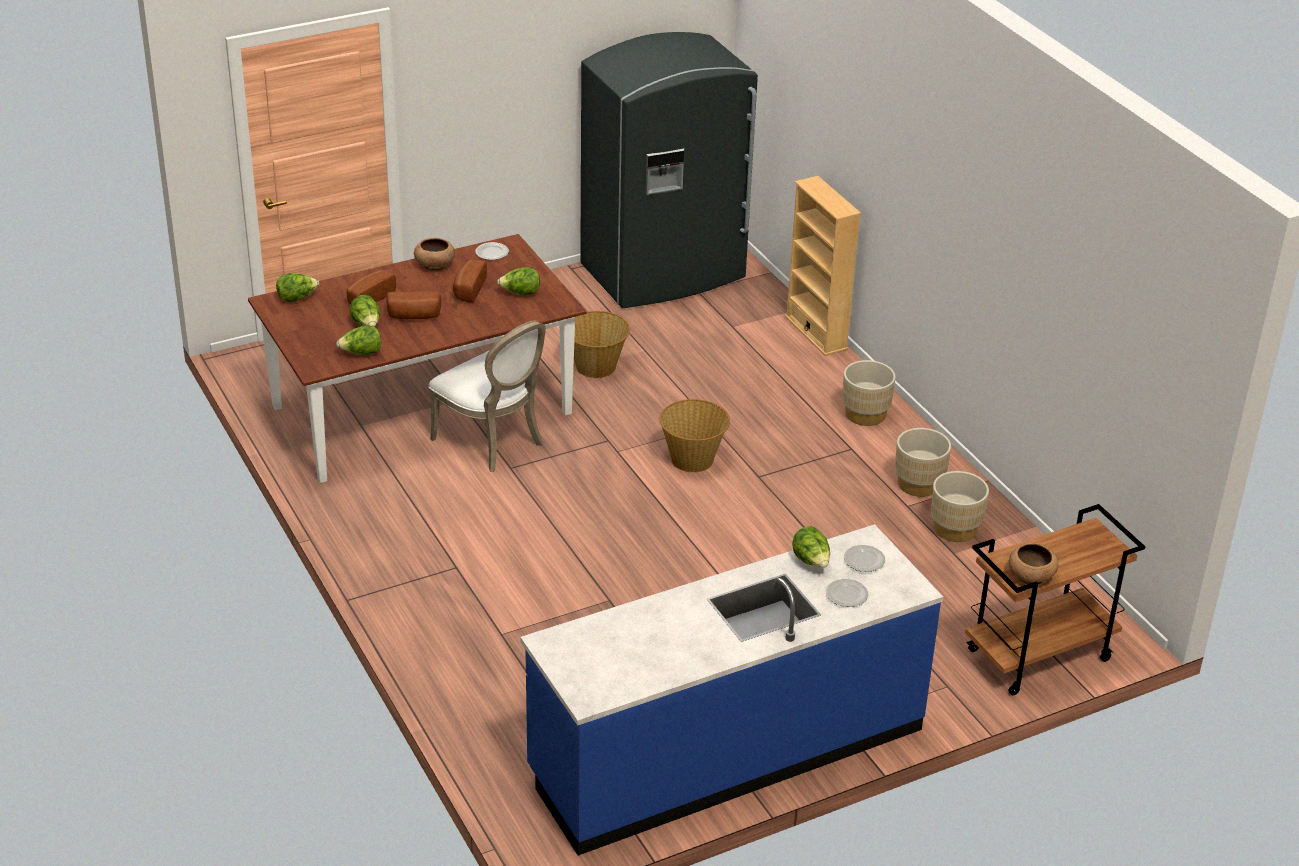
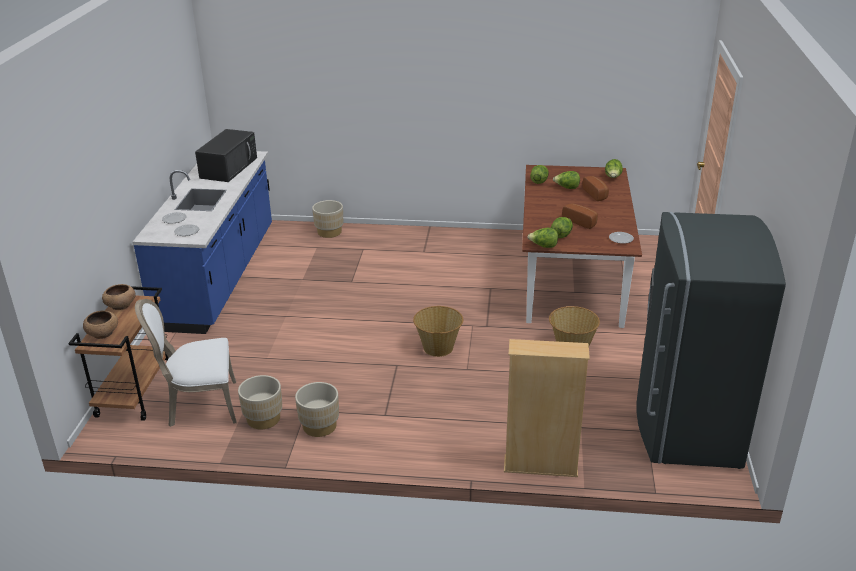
camera: 125 degrees right, 5 degrees down
bread [387,291,441,319] -> none
brown bowl [414,238,455,271] -> brown bowl moved to [83,310,118,339]
white chair [428,320,546,472] -> white chair moved to [135,299,236,427]
lettuce [792,526,830,568] -> lettuce moved to [527,228,558,248]
beige planter [842,360,896,426] -> beige planter moved to [312,200,343,238]
none -> black microwave [195,129,257,182]

